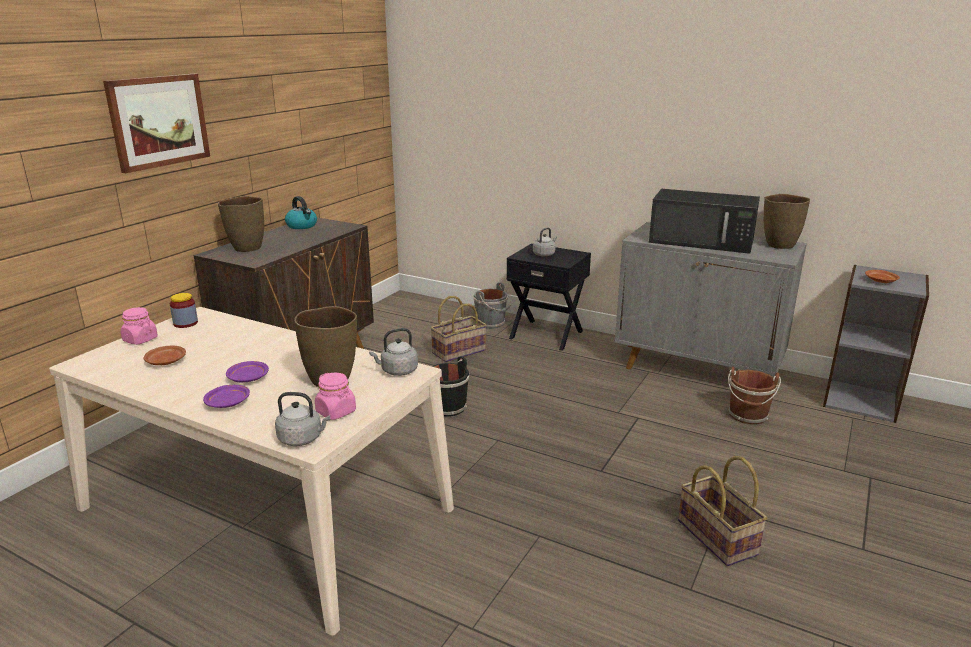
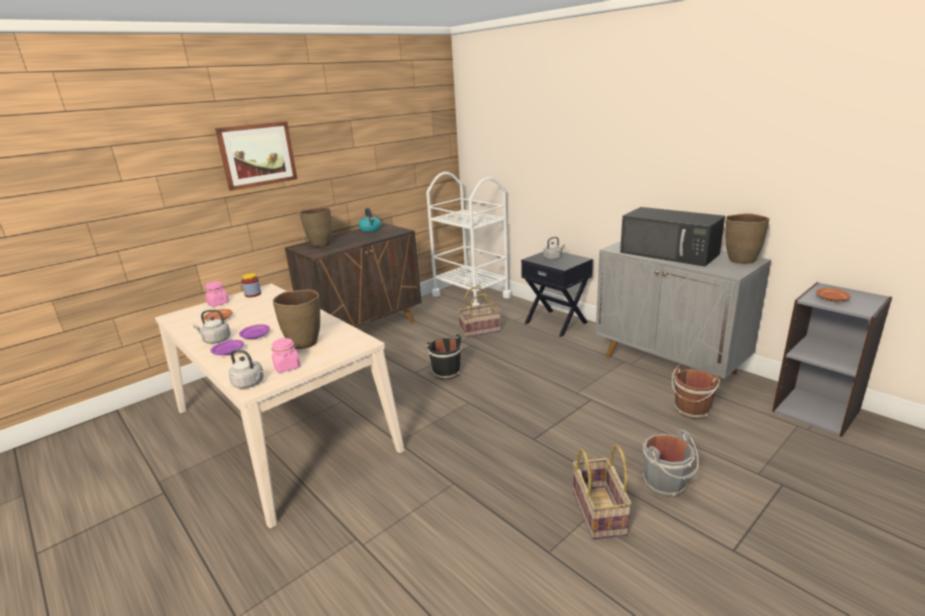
camera: 20 degrees right, 0 degrees up
grey kettle [369,328,418,376] -> grey kettle moved to [193,310,231,344]
grey bucket [473,282,511,329] -> grey bucket moved to [643,429,699,497]
none -> white cart [426,172,511,306]

